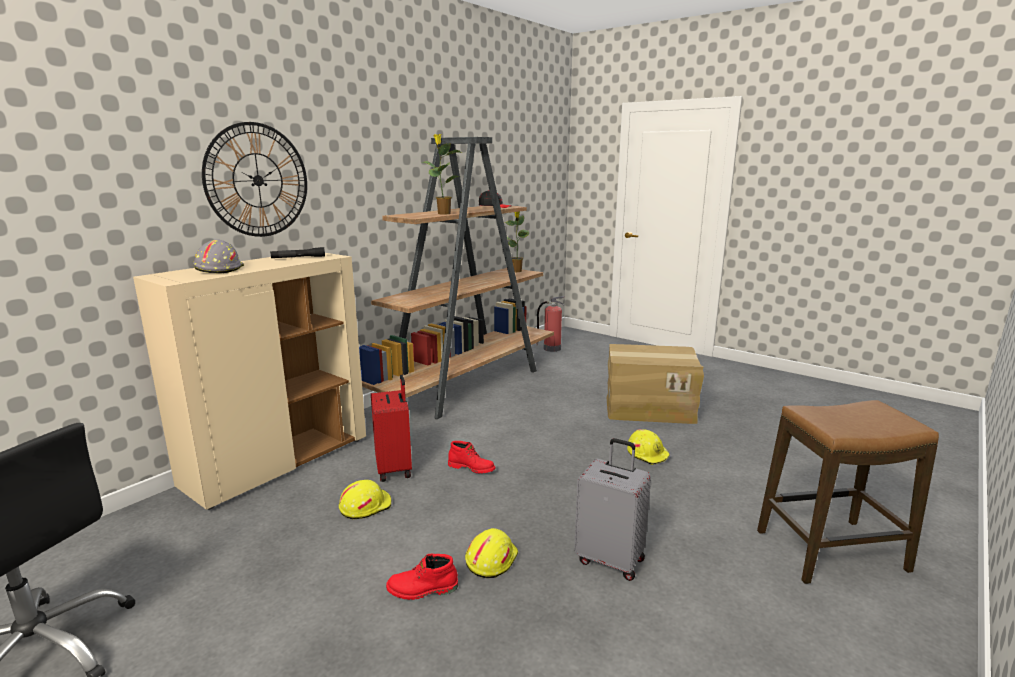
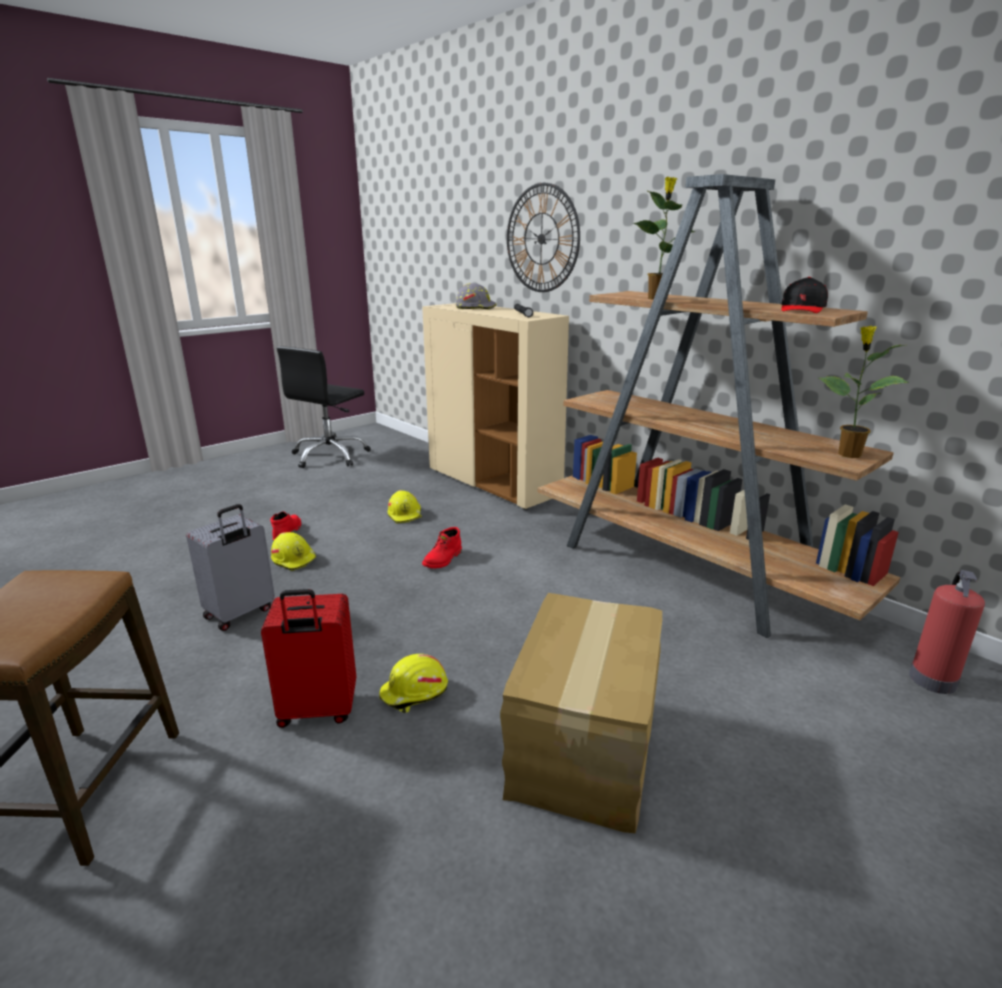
camera: 100 degrees right, 5 degrees up
red suitcase [371,375,412,482] -> red suitcase moved to [261,589,356,728]

